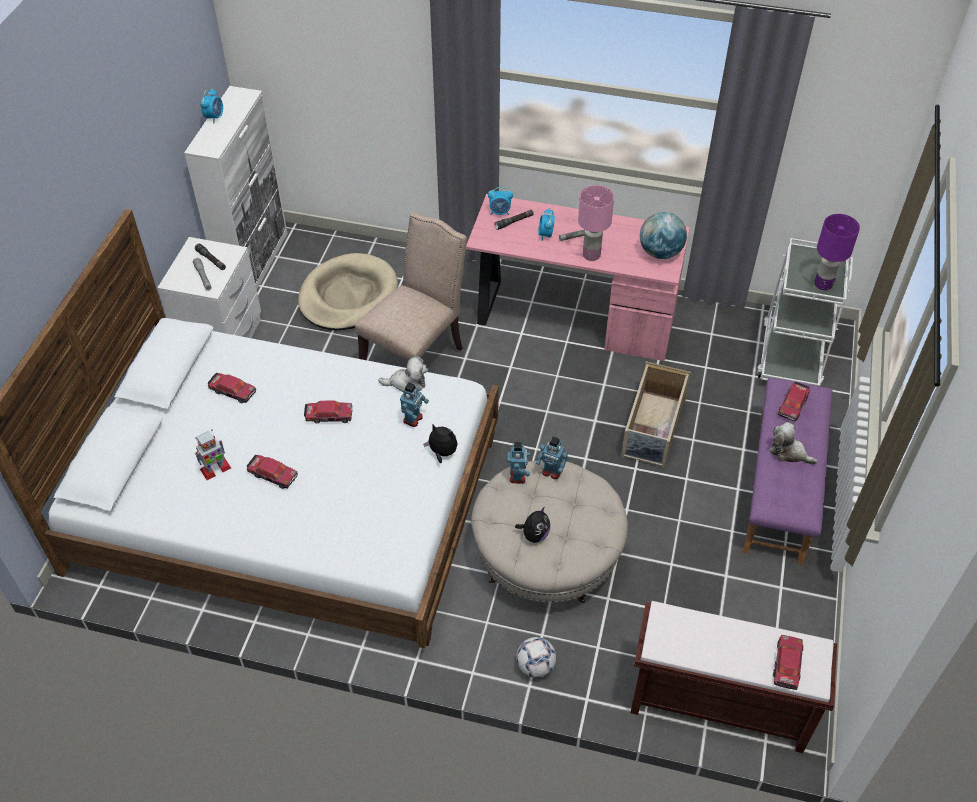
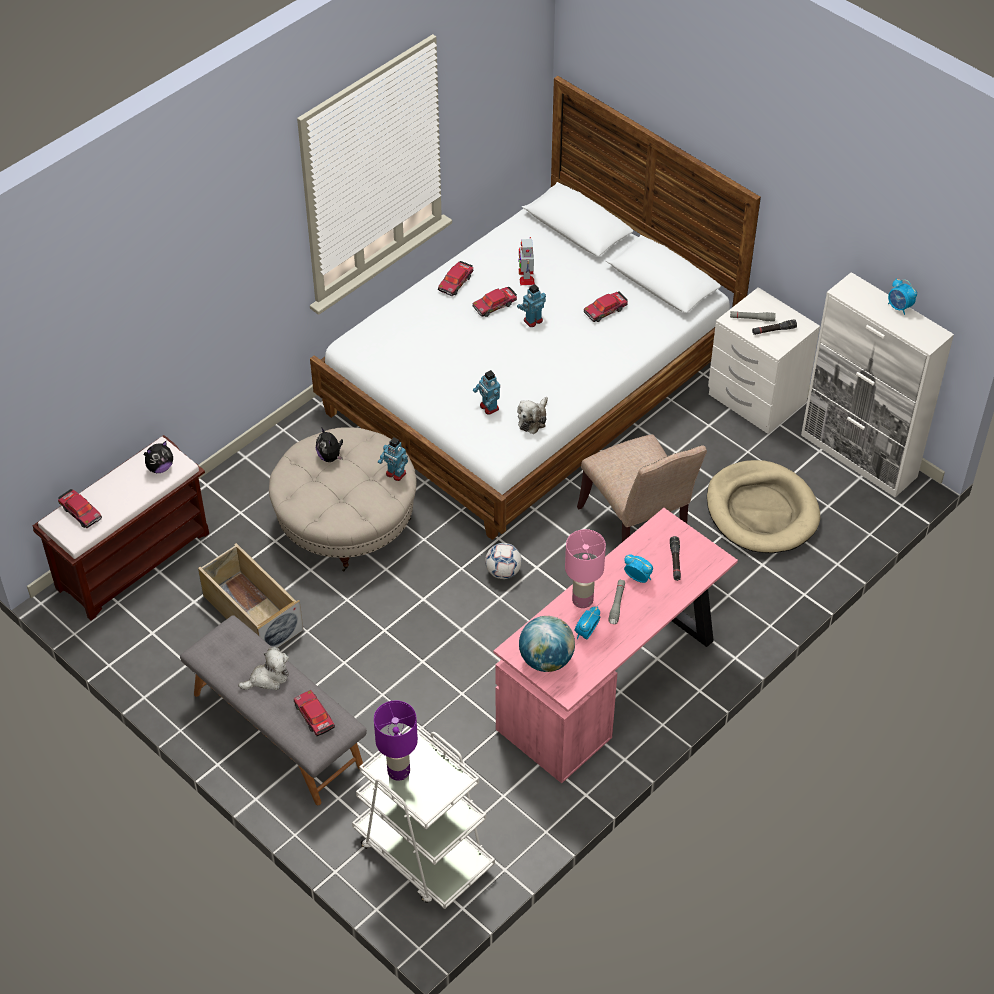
camera: 120 degrees right, 0 degrees up
toy car [304,401,353,423] -> toy car moved to [438,261,473,296]
plush toy [424,425,457,463] -> plush toy moved to [144,441,173,473]
alarm clock [488,187,513,215] -> alarm clock moved to [574,606,600,640]
football [516,637,556,678] -> football moved to [485,543,522,579]
toy robot [536,437,568,479] -> toy robot moved to [517,284,546,327]
beige storage box [621,361,691,468] -> beige storage box moved to [198,543,303,648]
purple bench [743,378,832,565] -> grey bench [180,615,367,805]

